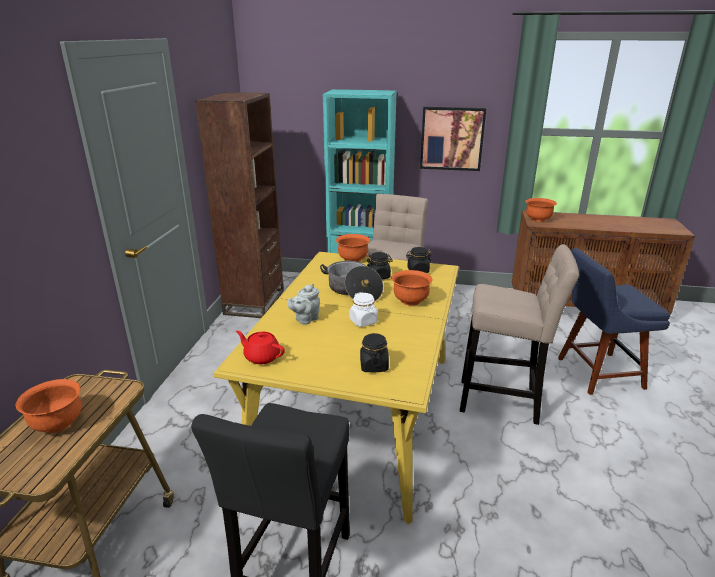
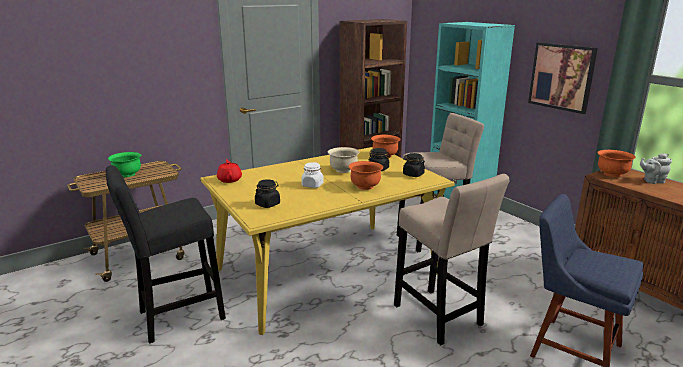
camera: 45 degrees right, 5 degrees down
orange bowl [16,379,82,433] -> green bowl [108,152,141,177]
grey teapot [288,284,320,325] -> grey teapot moved to [640,153,672,184]
cooking pot [320,261,383,301] -> beige bowl [328,147,359,173]

